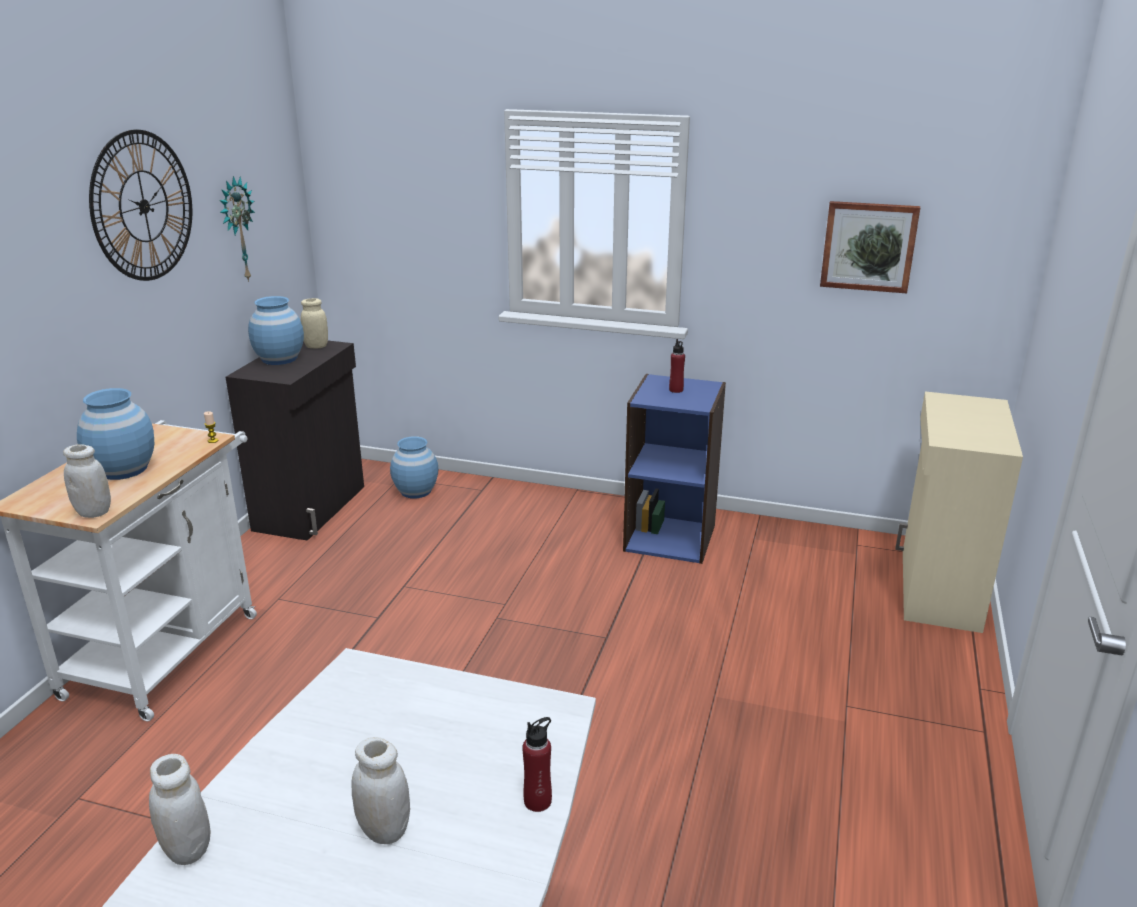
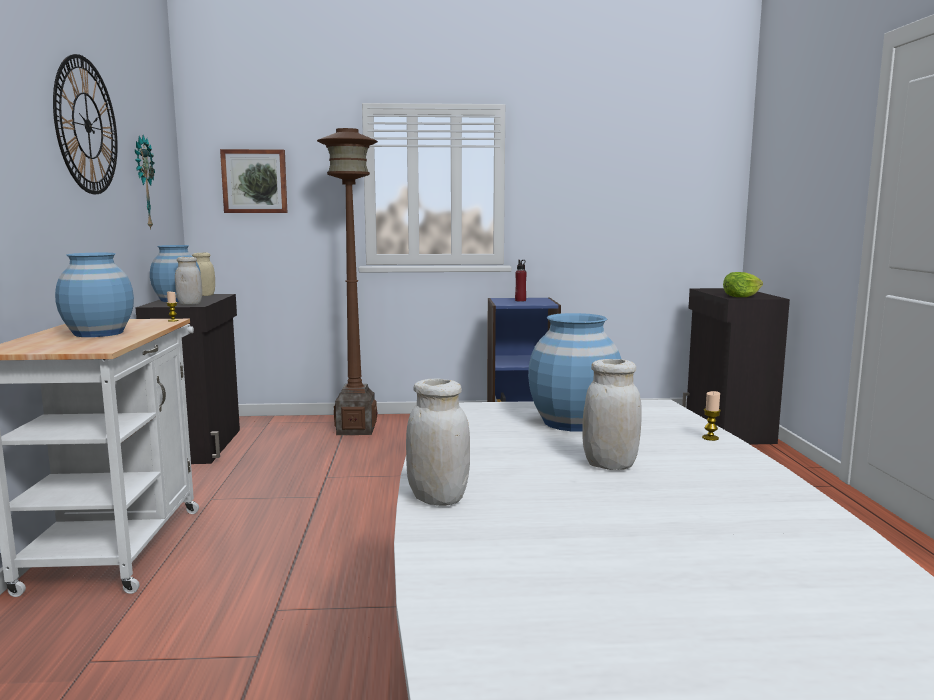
camera: 20 degrees left, 15 degrees down
white jar [63,444,111,518] -> white jar moved to [175,257,202,305]
blue vase [390,436,439,498] -> blue vase moved to [528,313,621,432]
red bottle [522,717,552,812] -> candle [702,391,721,441]
picture [820,201,920,293] -> picture moved to [220,149,287,213]
beige cabinet [895,391,1023,633] -> black cabinet [682,288,790,445]
none -> brown floor lamp [317,128,378,435]
none -> lettuce [723,272,763,297]

